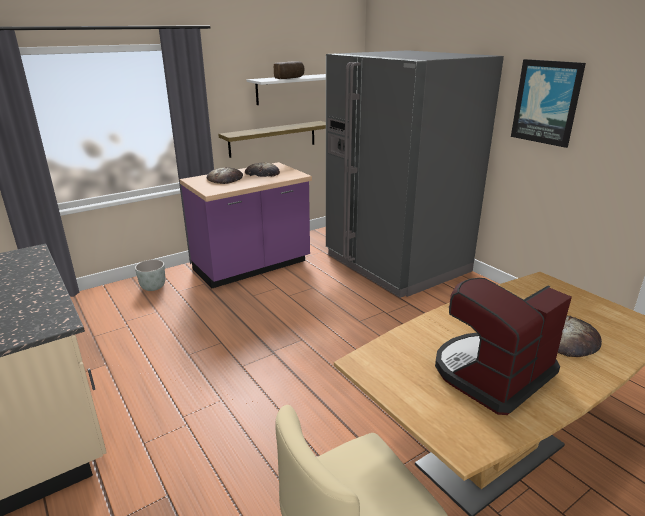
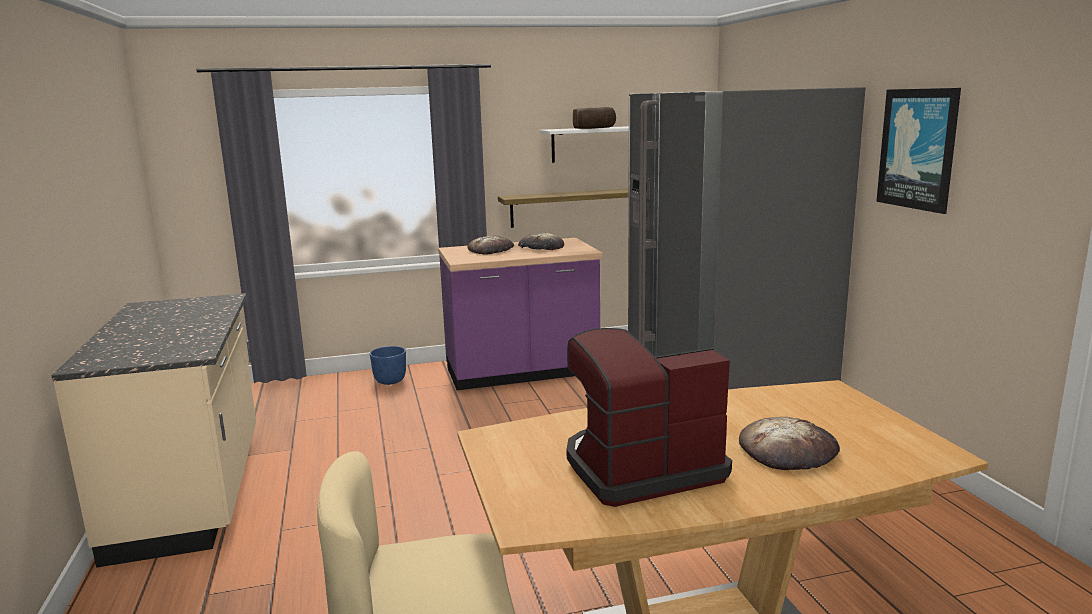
camera: 20 degrees right, 10 degrees down
grey planter [135,260,165,291] -> blue planter [370,346,406,385]

